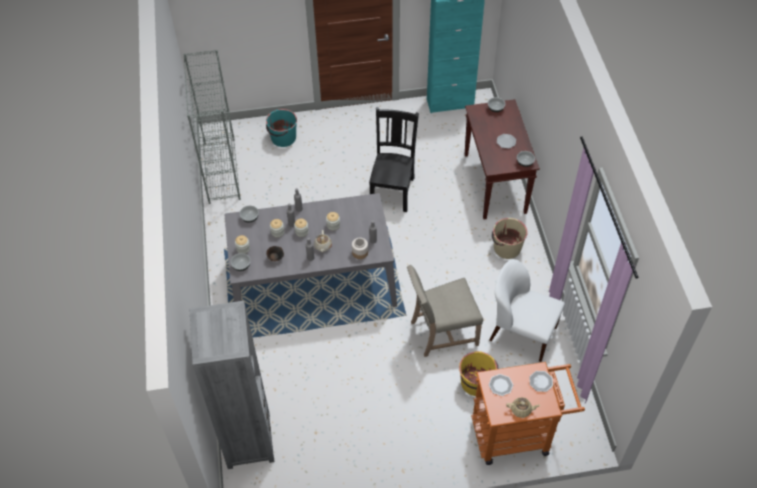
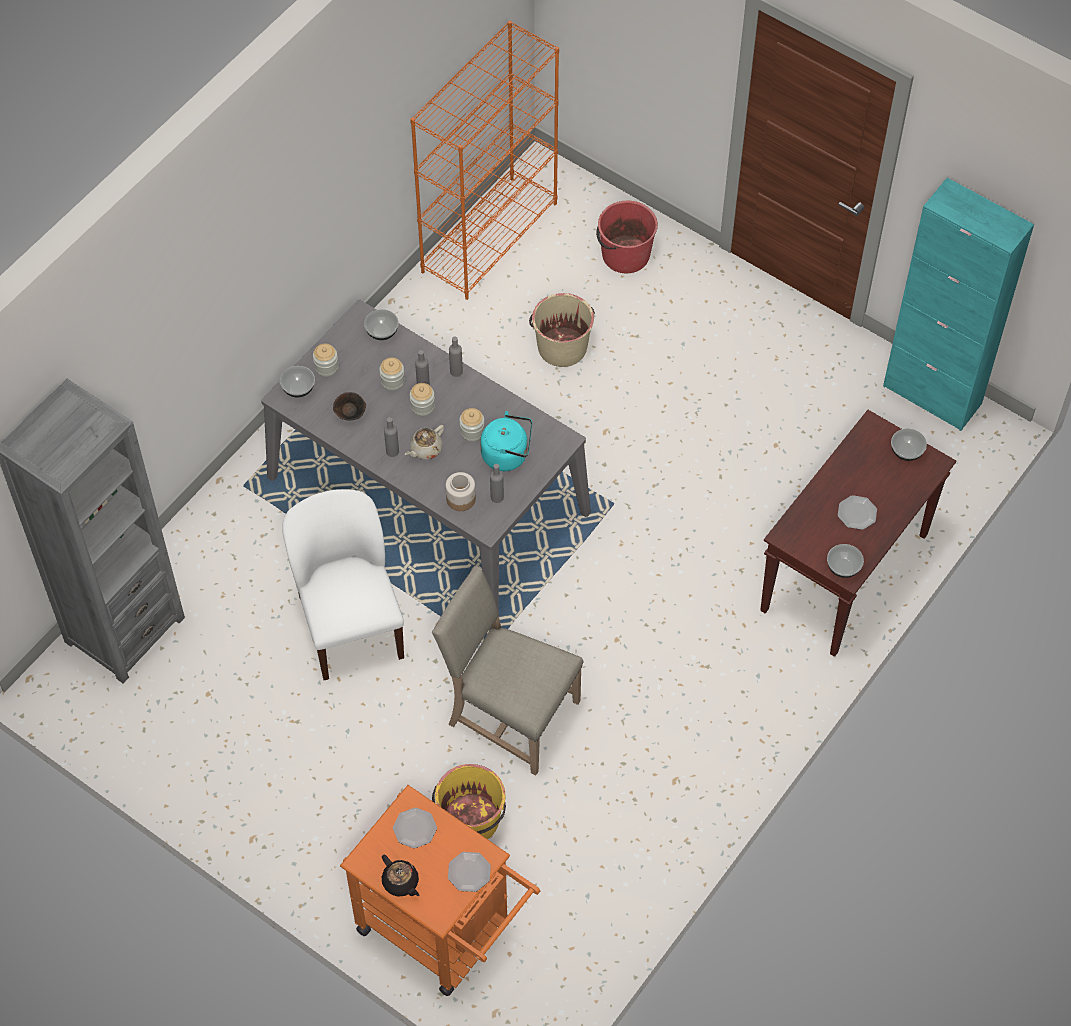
camera: 45 degrees right, 5 degrees up
grey bookcase [183,50,240,204] -> orange bookcase [410,21,559,300]
turquoise bucket [266,109,297,147] -> red bucket [596,201,658,273]
black chair [369,107,419,212] -> none
white chair [489,259,565,362] -> white chair moved to [282,489,404,680]
beige bucket [492,218,527,259] -> beige bucket moved to [529,293,595,367]
beige teapot [506,397,541,418] -> black teapot [382,854,419,897]
none -> turquoise kettle [480,411,532,471]

